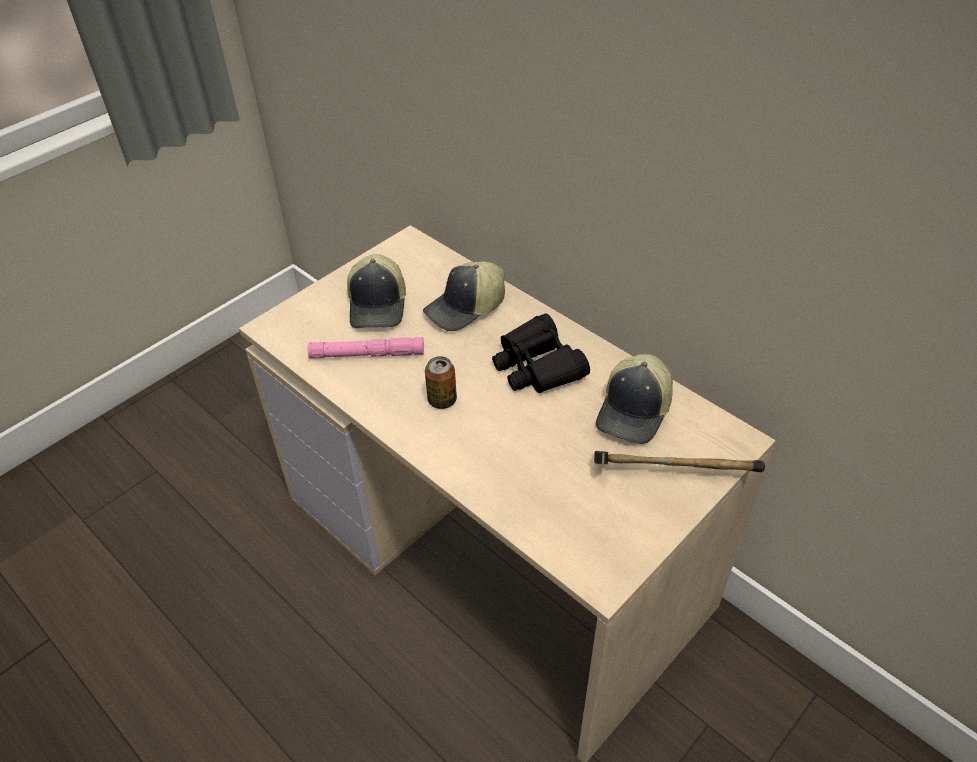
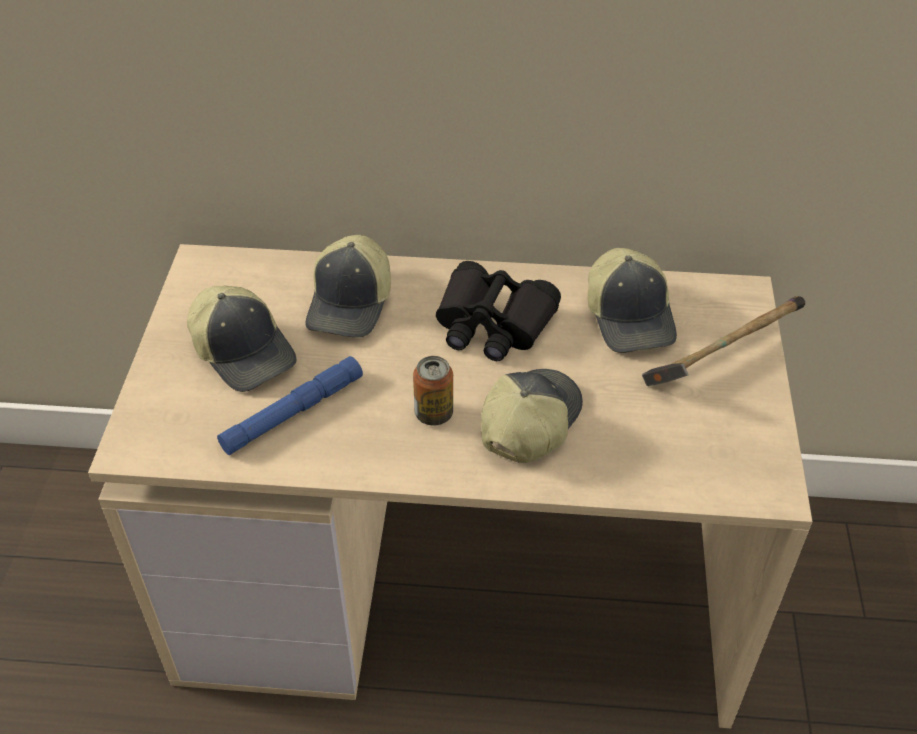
camera: 40 degrees left, 0 degrees up
pink flashlight [308,337,424,359] -> blue flashlight [217,356,363,455]
none -> cap [481,369,583,463]

